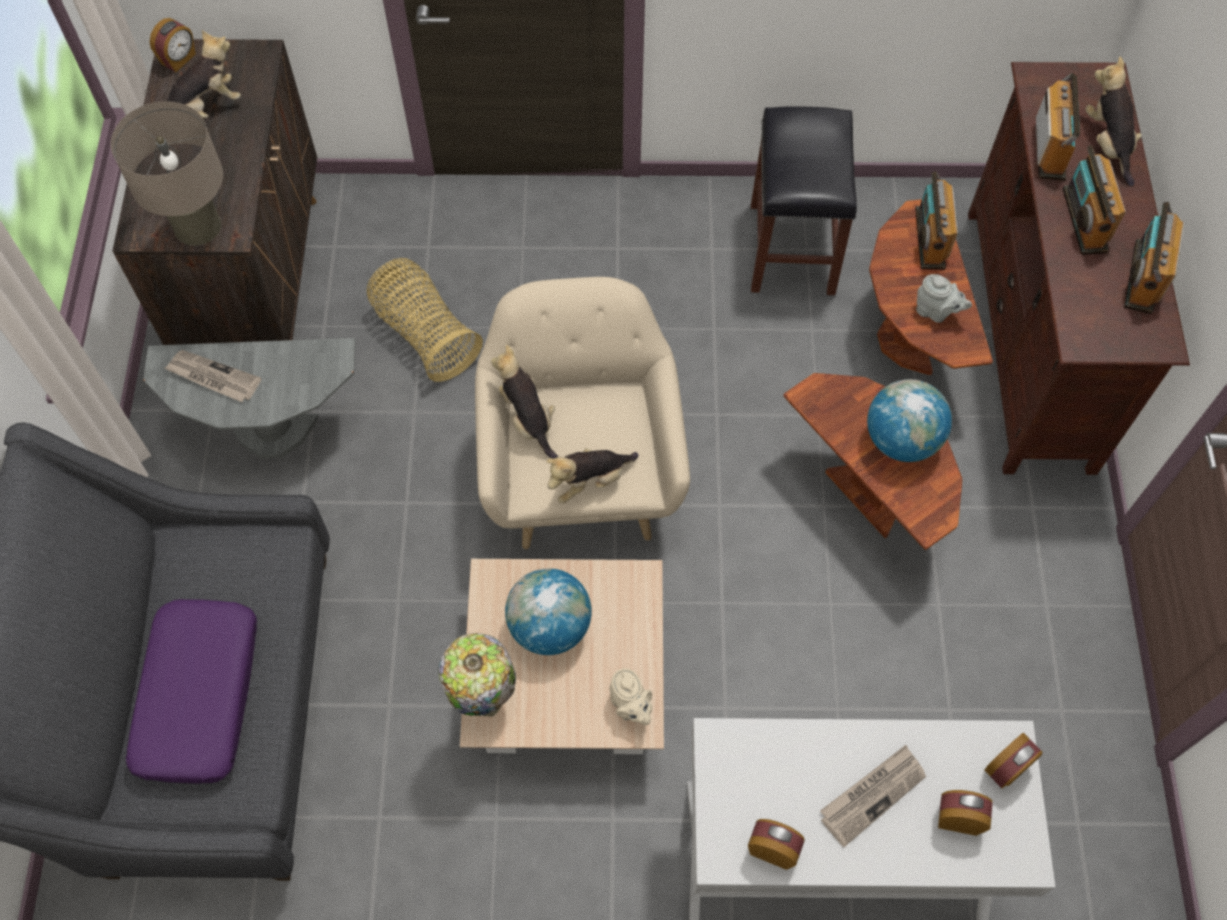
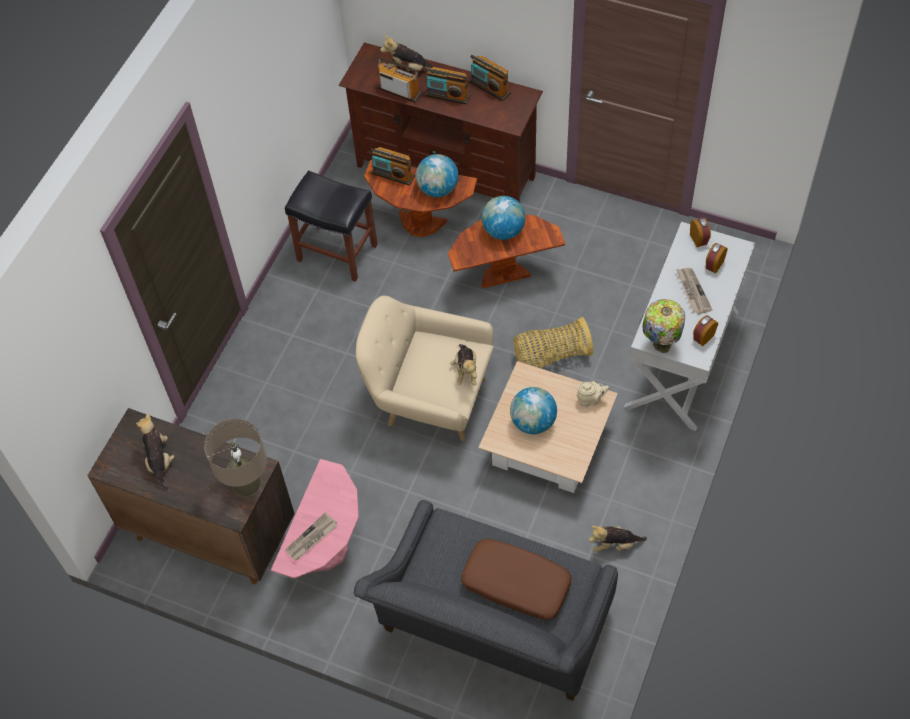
camera: 65 degrees left, 5 degrees down
purple pillow [126,599,257,783] -> brown pillow [461,539,572,620]
grey side table [143,338,355,458] -> pink side table [271,459,359,578]
alarm clock [150,18,196,72] -> none
basket [367,258,483,382] -> basket moved to [514,317,593,368]
table lamp [438,633,516,717] -> table lamp moved to [642,299,685,353]
plush toy [491,345,558,459] -> plush toy moved to [589,525,647,552]
grey teapot [916,274,972,323] -> globe [416,154,459,197]

